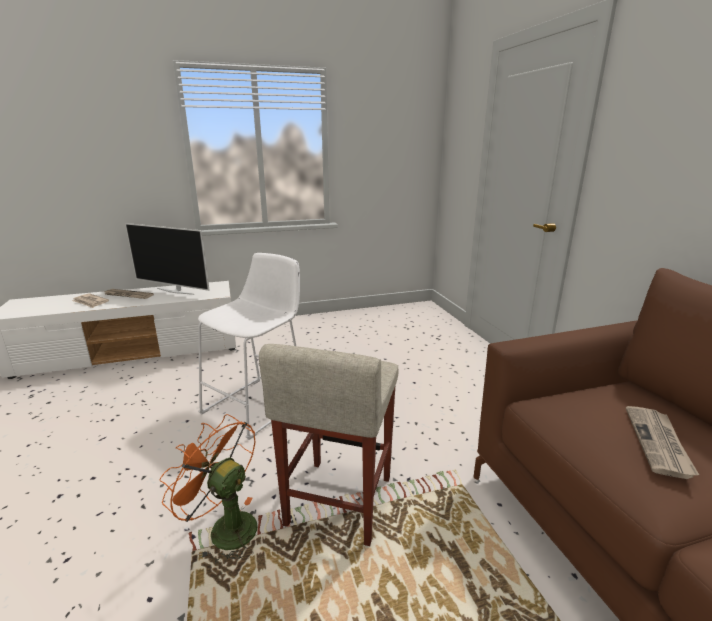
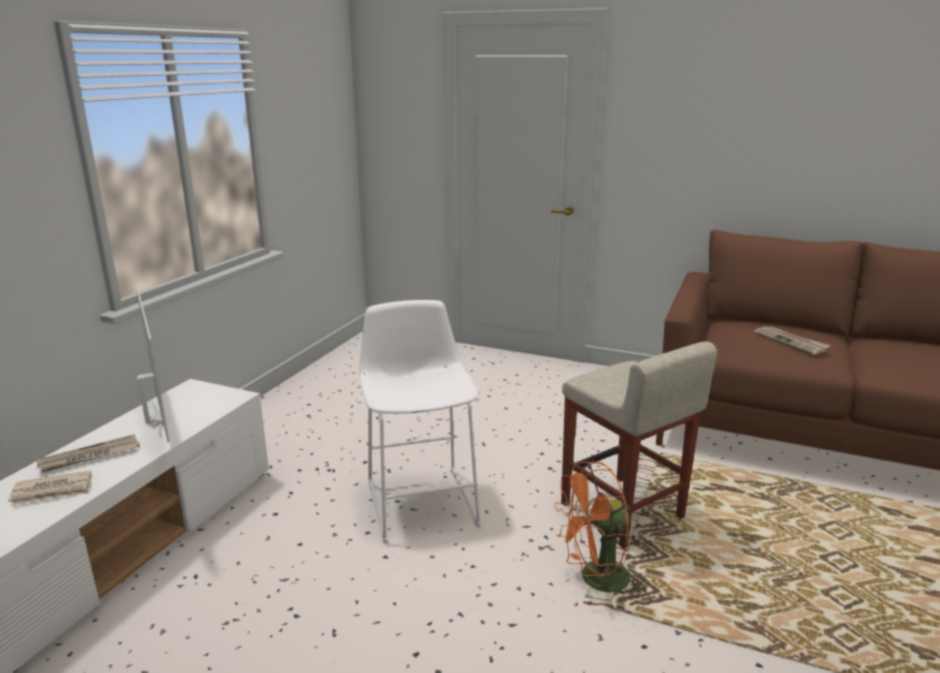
camera: 50 degrees left, 0 degrees up
television [125,223,210,295] -> television turned 90 degrees counterclockwise [136,287,169,442]

